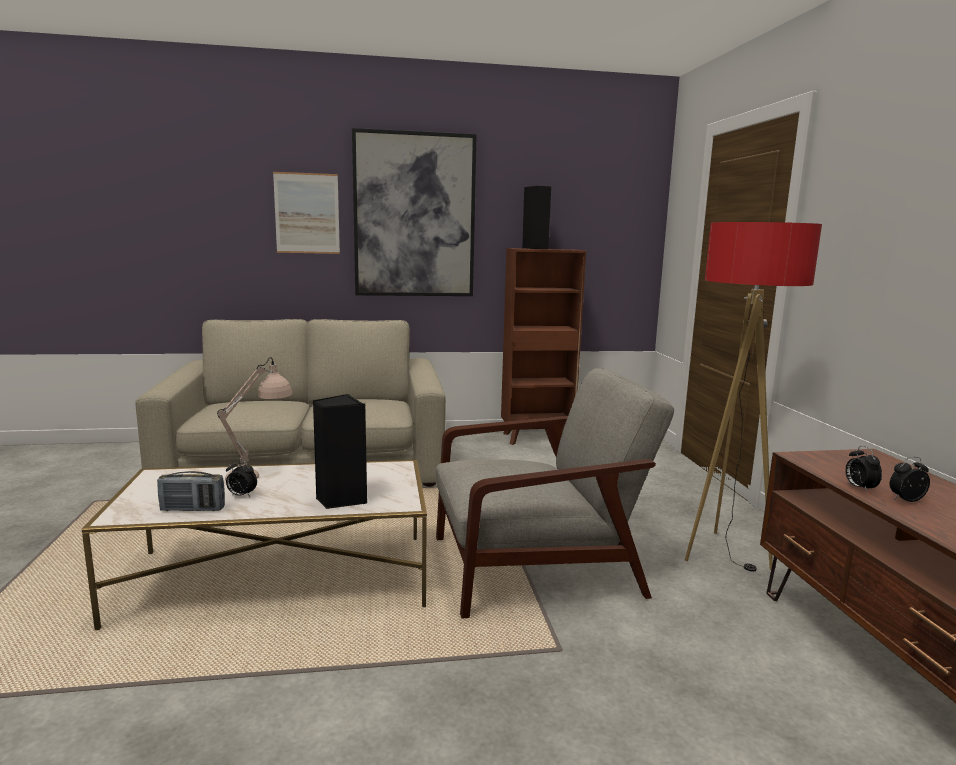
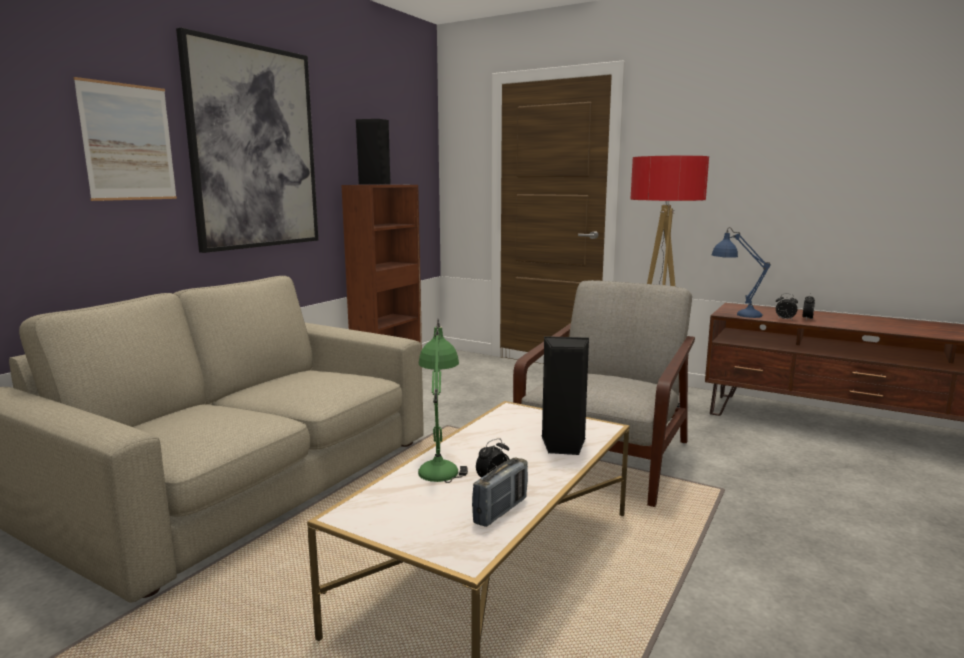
camera: 50 degrees left, 0 degrees up
beige table lamp [217,357,292,480] -> green table lamp [418,319,468,483]
none -> blue table lamp [712,227,771,318]

